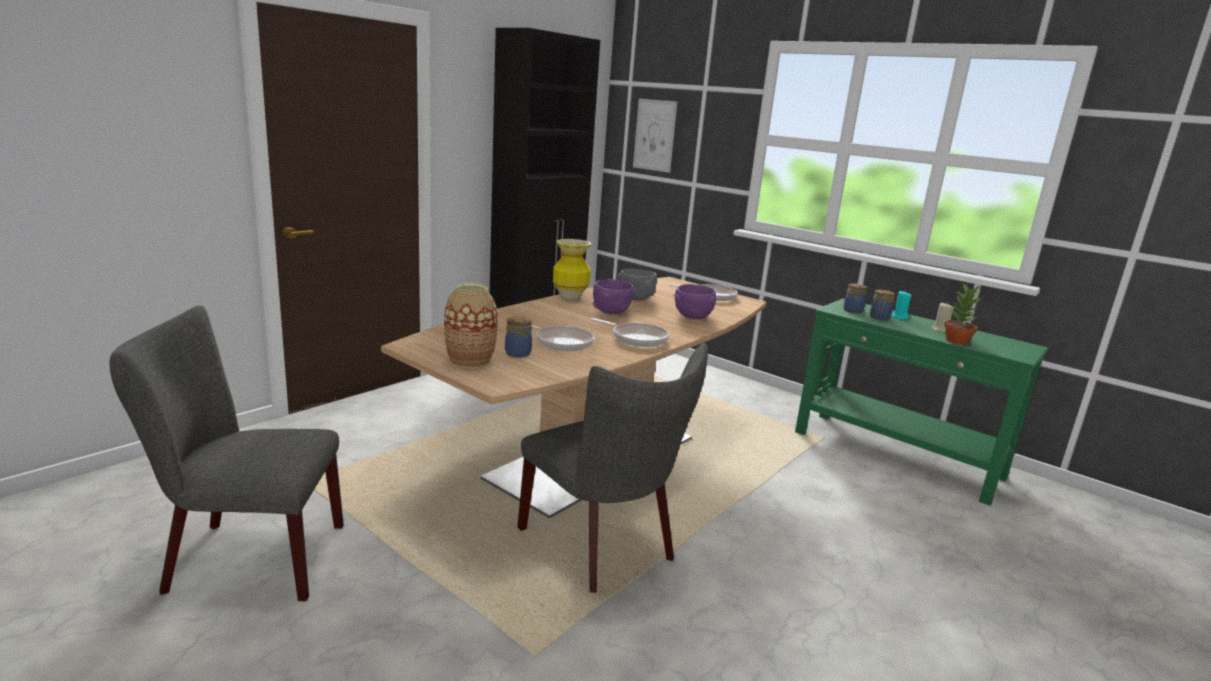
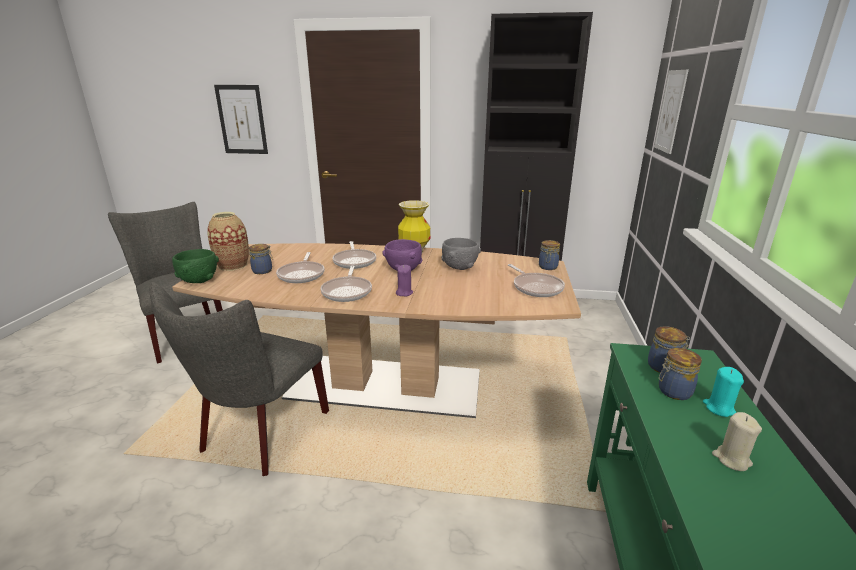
camera: 60 degrees right, 5 degrees up
purple bowl [675,284,716,319] -> none
potted plant [945,284,983,345] -> none
none -> green bowl [172,249,219,283]
none -> picture [214,85,268,154]
none -> frying pan [332,241,376,269]
none -> purple candle [396,265,413,296]
none -> jar [539,240,560,270]

